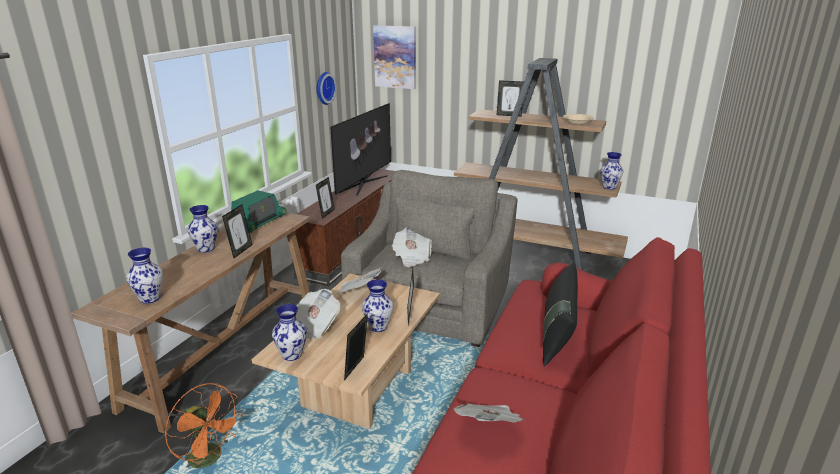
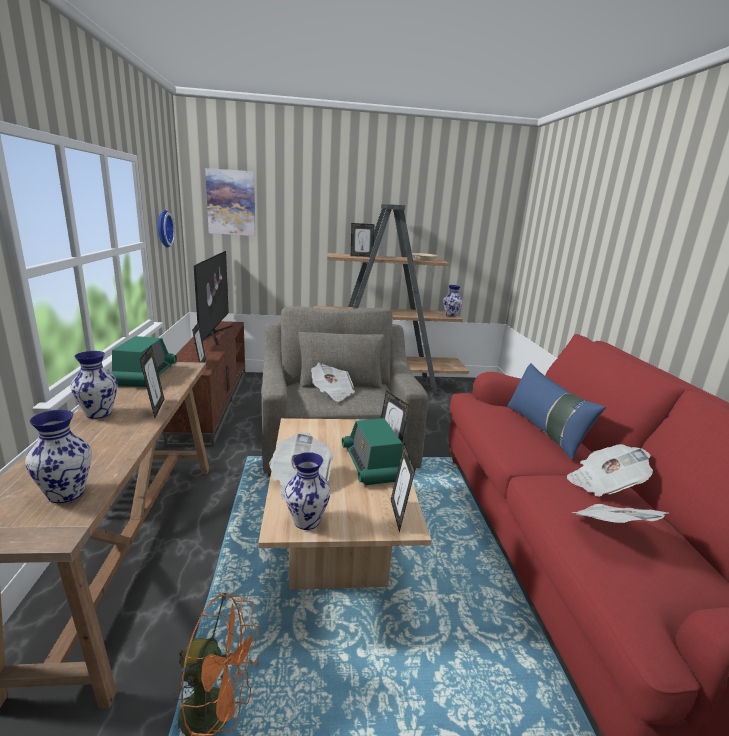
camera: 30 degrees left, 5 degrees down
newspaper [337,268,381,294] -> newspaper moved to [567,444,653,497]
vase [362,279,393,332] -> radio [342,418,402,485]
black pillow [543,263,578,367] -> blue pillow [507,363,606,460]

